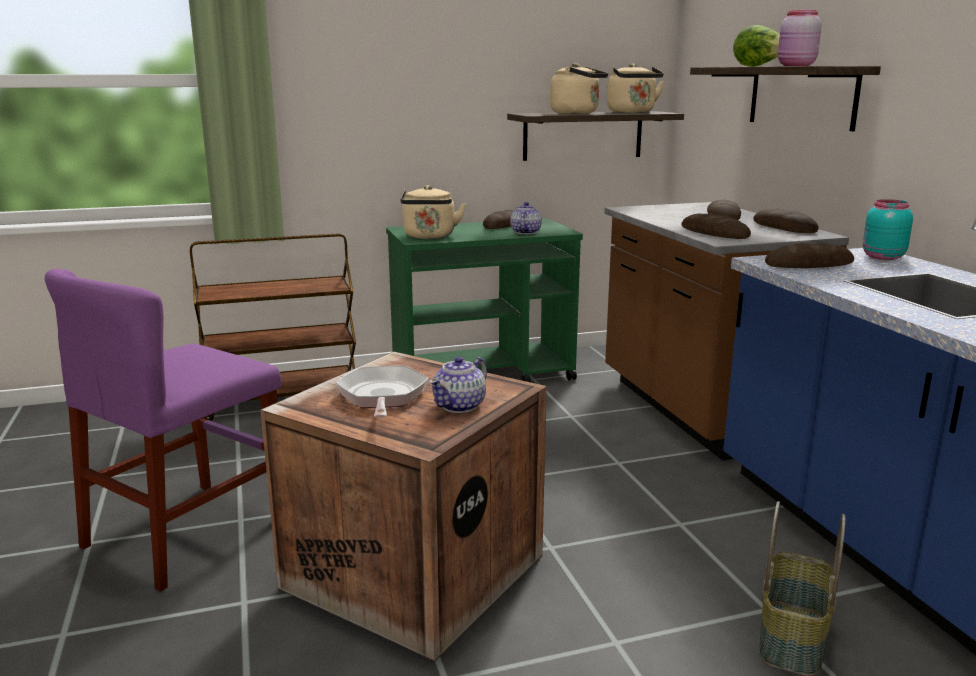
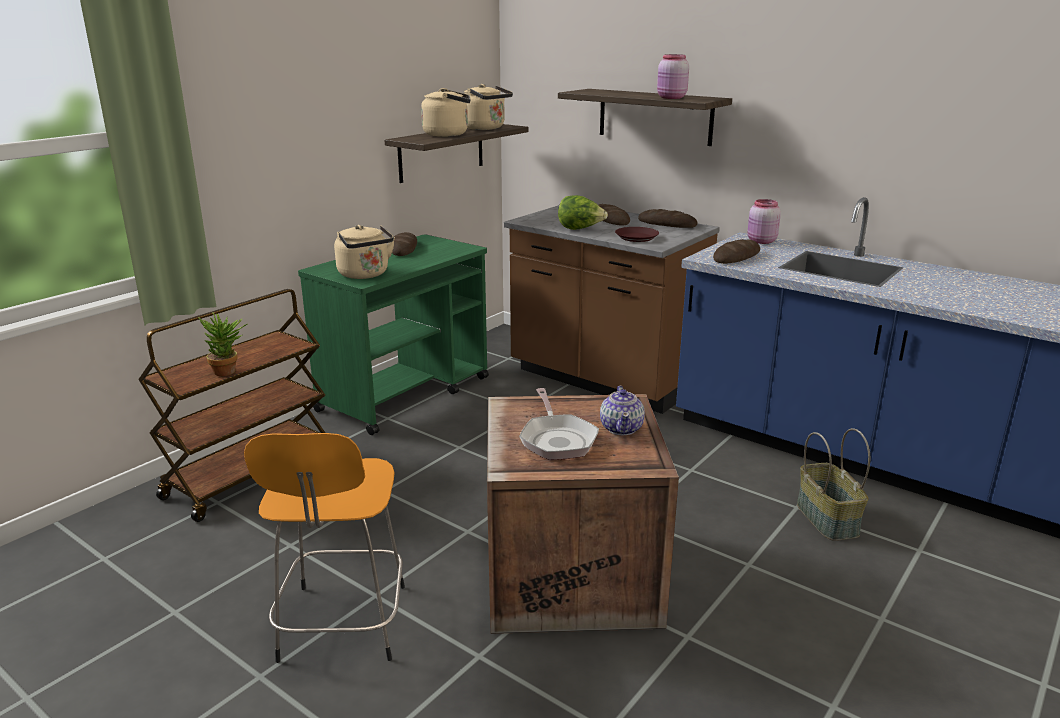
camera: 35 degrees left, 5 degrees up
purple chair [45,269,281,592] -> orange stool [244,433,405,663]
frying pan [336,366,428,418] -> frying pan turned 150 degrees counterclockwise [519,388,599,460]
teapot [510,202,542,234] -> none
bread [682,213,751,239] -> brown plate [615,227,659,242]
lettuce [733,25,780,67] -> lettuce moved to [558,195,608,230]
turquoise jar [863,199,913,260] -> pink jar [747,199,781,244]
none -> potted plant [198,312,247,376]

